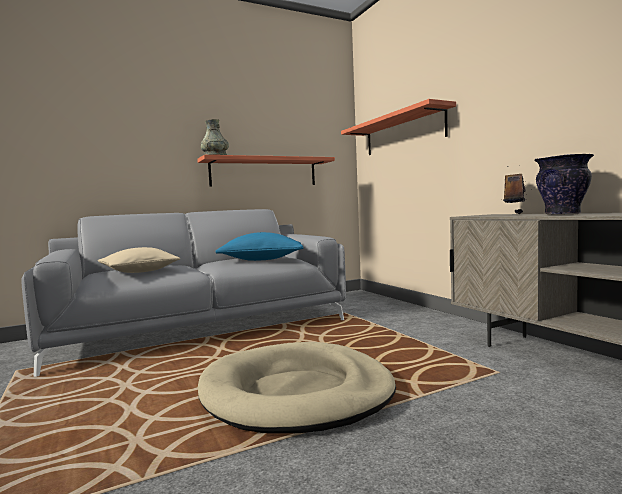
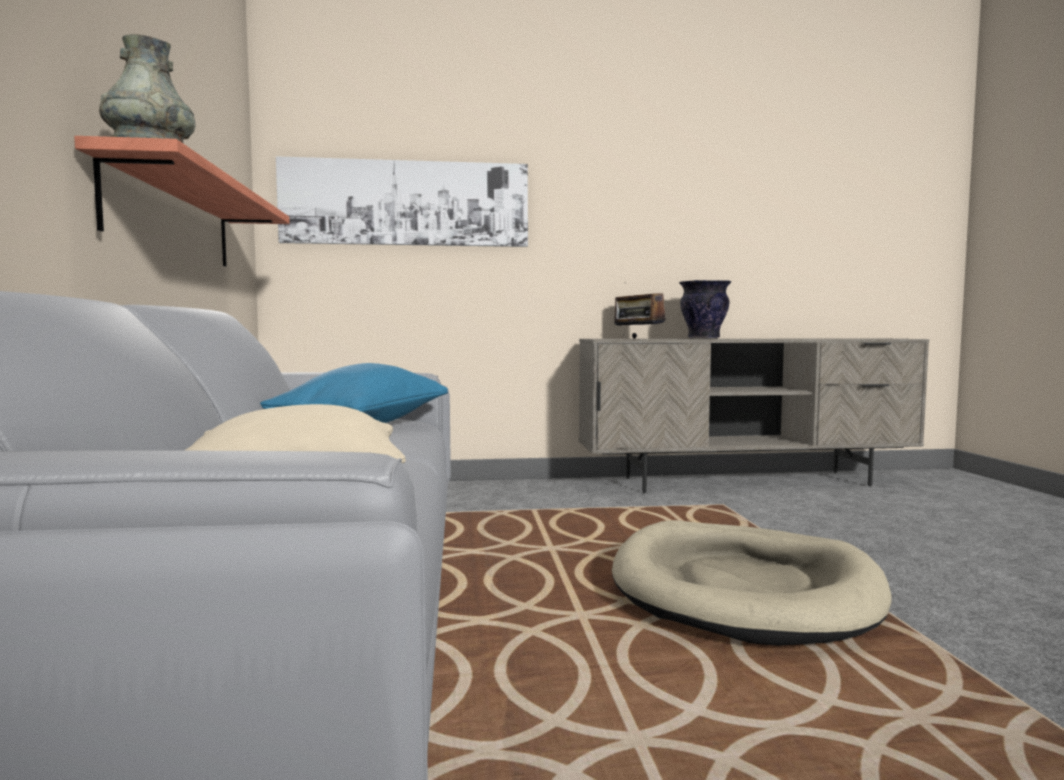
camera: 70 degrees left, 0 degrees up
shelf [341,99,456,155] -> picture [276,156,528,247]

